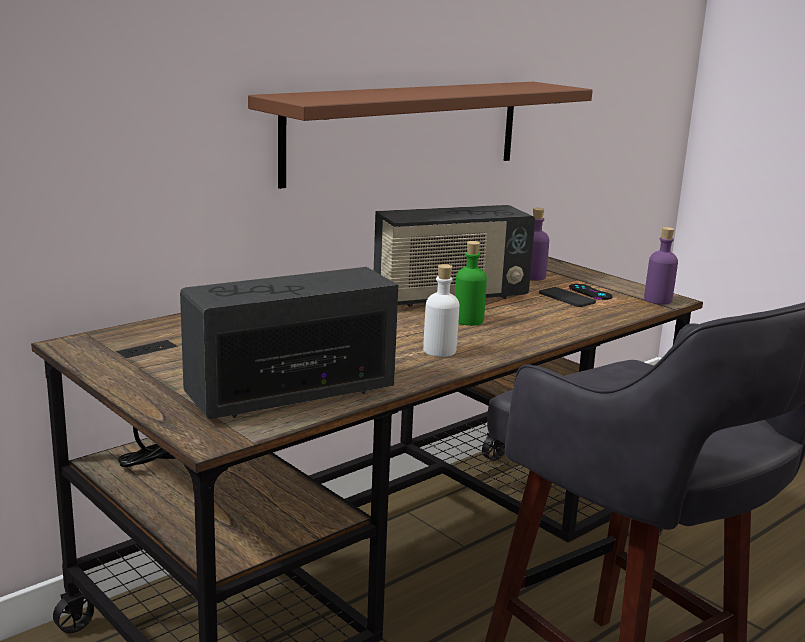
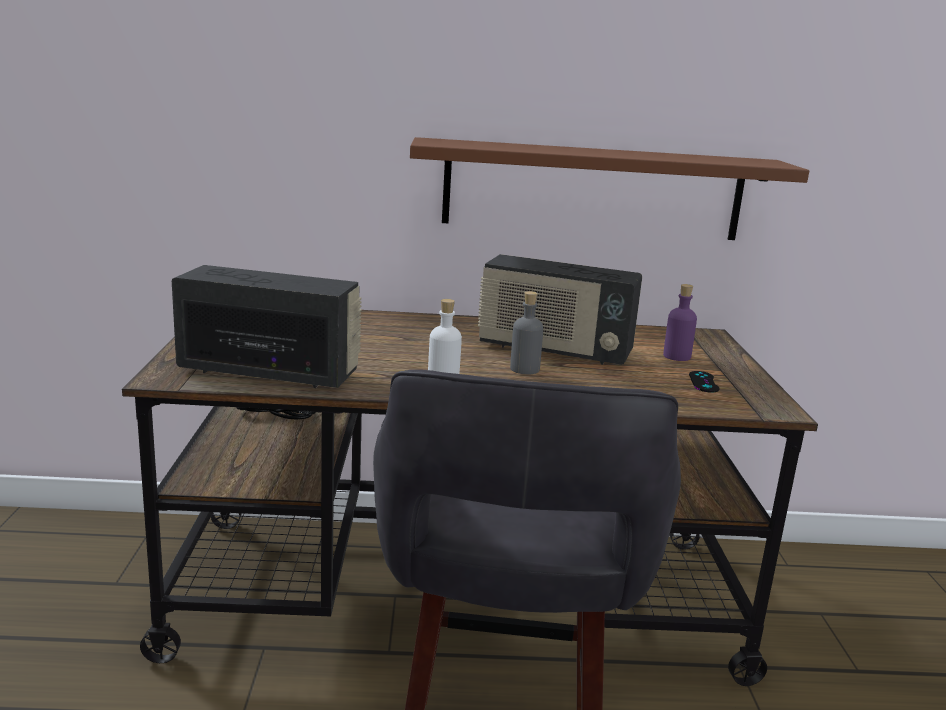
camera: 40 degrees right, 0 degrees up
green bottle [455,241,487,326] -> grey bottle [510,291,543,375]
phone [539,287,596,307] -> none
purple bottle [644,227,678,305] -> none

